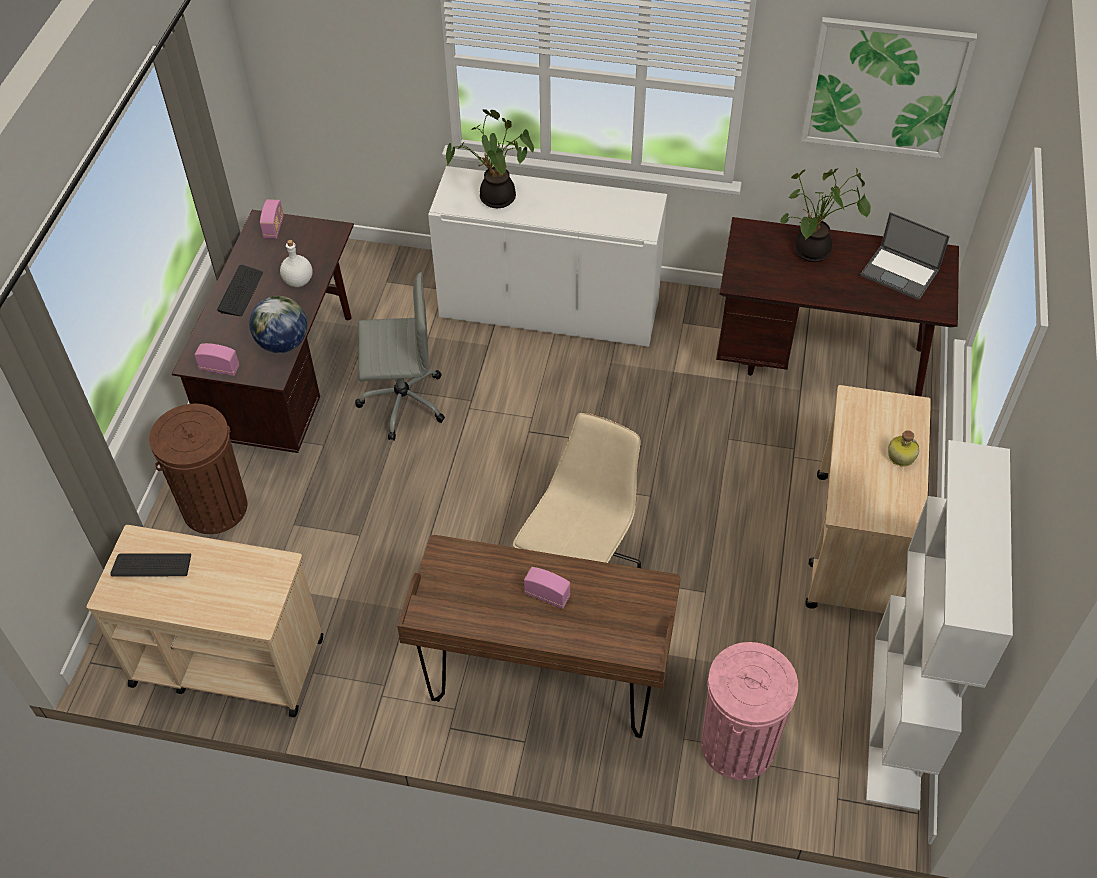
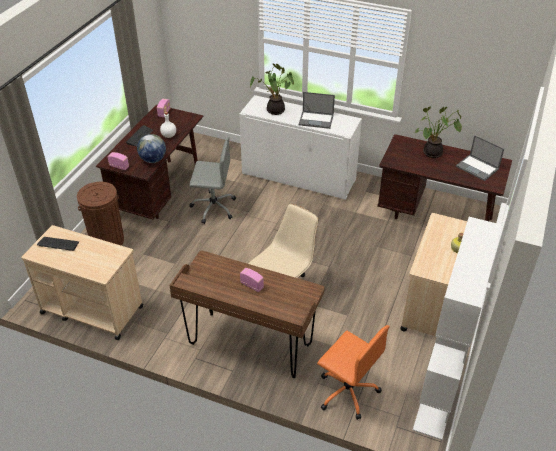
camera: 10 degrees right, 10 degrees down
pink trash can [701,642,798,780] -> orange office chair [317,325,390,420]
picture [801,17,977,158] -> none
none -> laptop [299,92,335,129]

